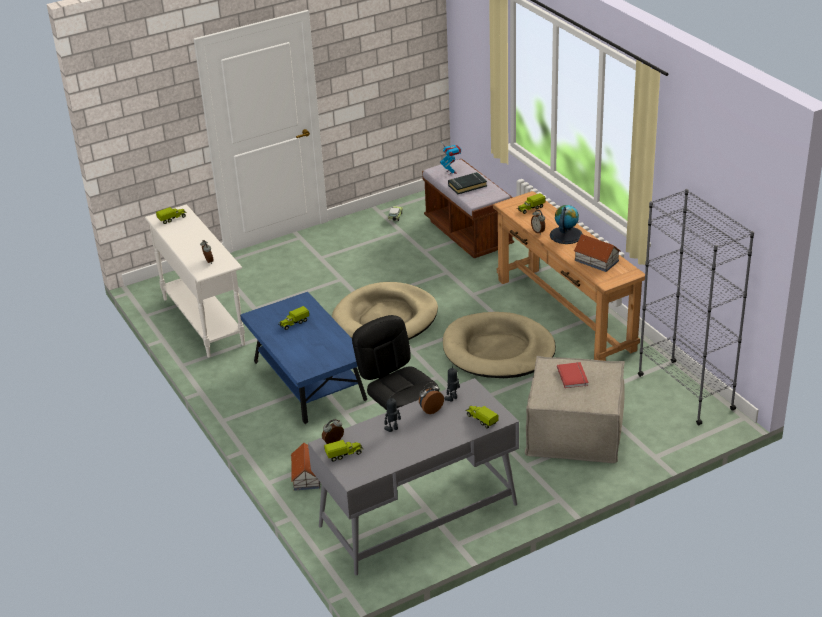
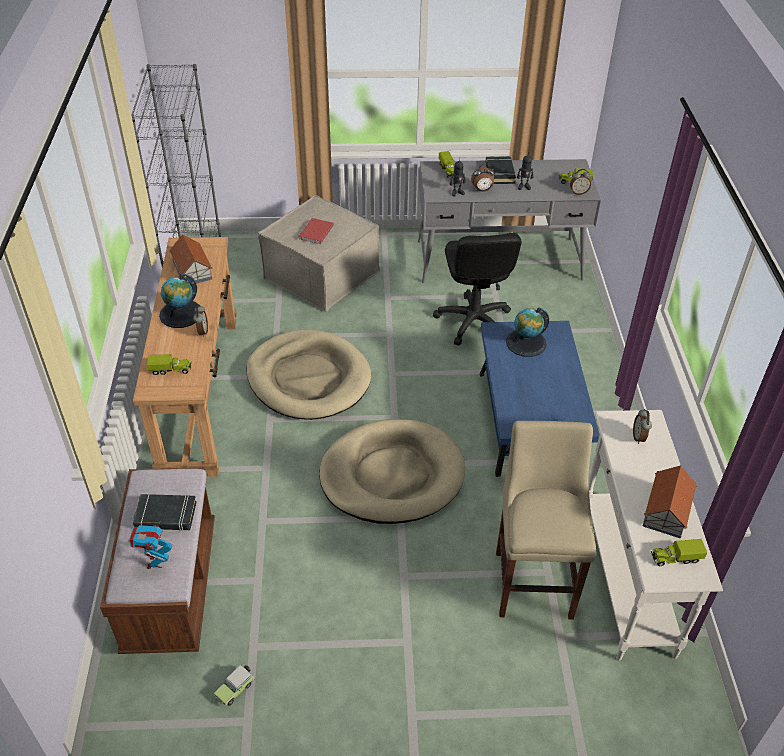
camera: 155 degrees left, 10 degrees up
toy truck [279,306,309,330] -> none
toy house [291,443,320,491] -> toy house moved to [643,465,697,538]
none -> black book [485,156,516,184]
none -> beige stool [496,421,597,620]
none -> globe [506,307,549,357]

